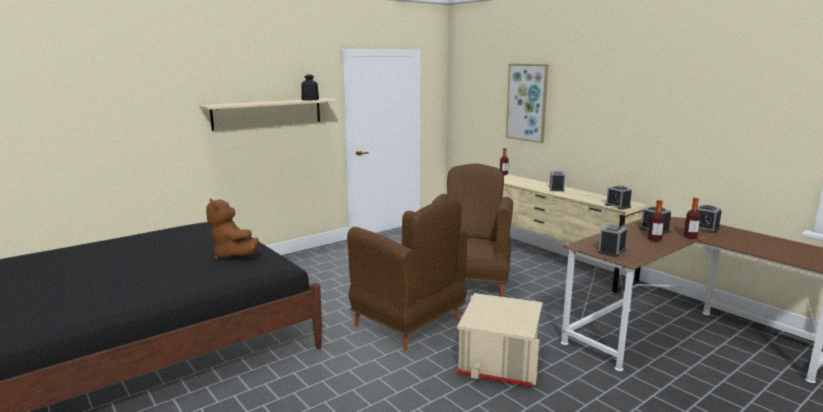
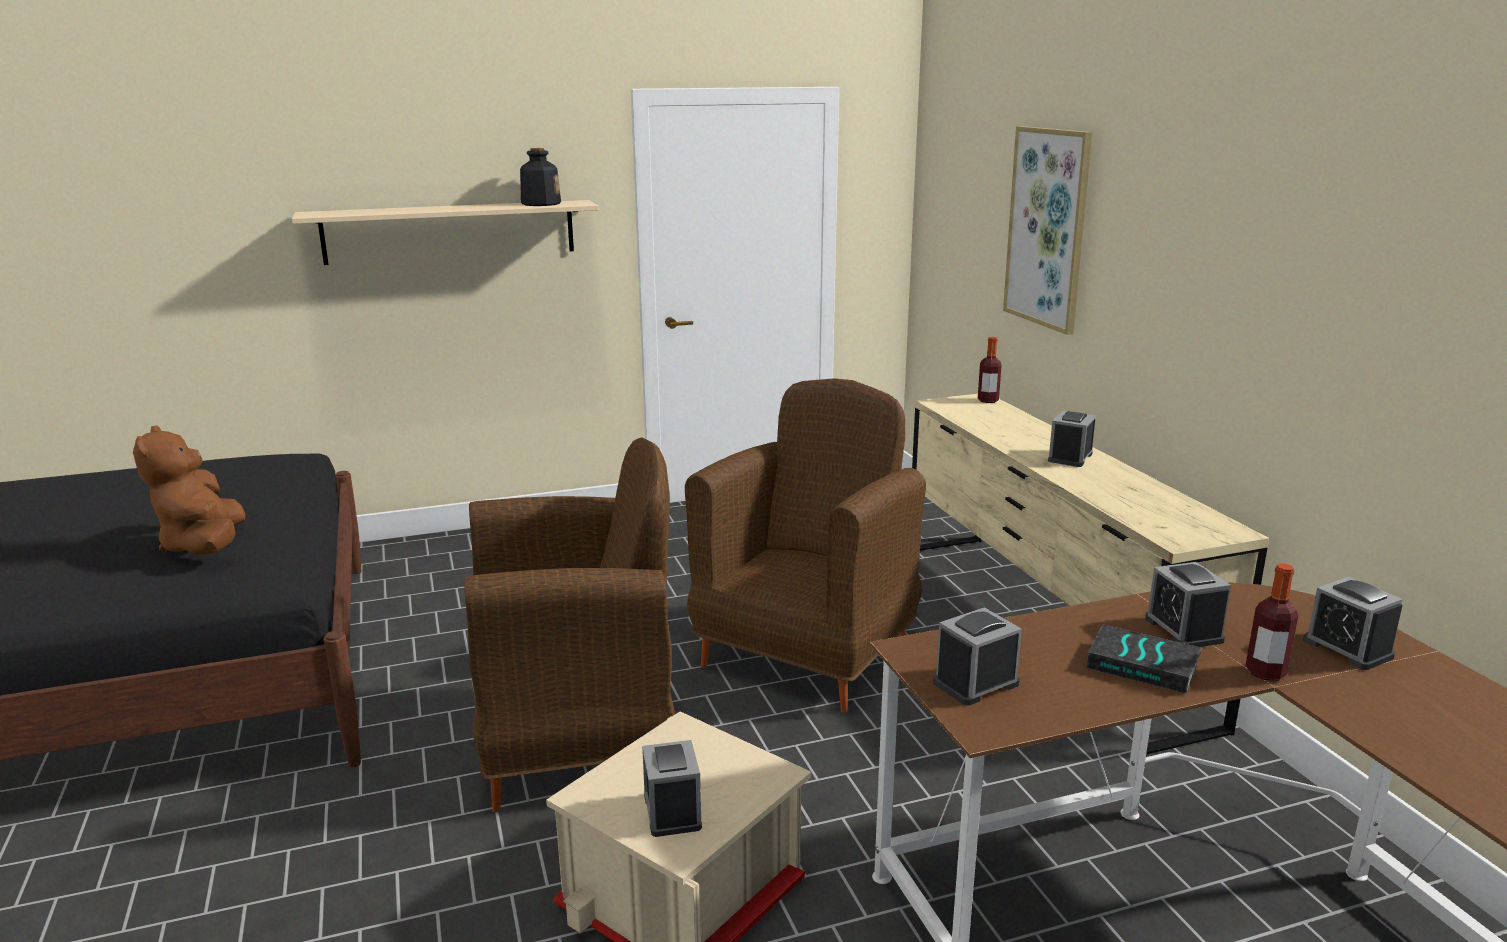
camera: 20 degrees right, 5 degrees up
brown armchair [347,199,467,350] -> brown armchair turned 75 degrees counterclockwise [464,437,675,813]
alarm clock [605,186,632,210] -> alarm clock moved to [642,740,702,837]
bottle [648,200,665,242] -> book [1087,624,1203,694]

